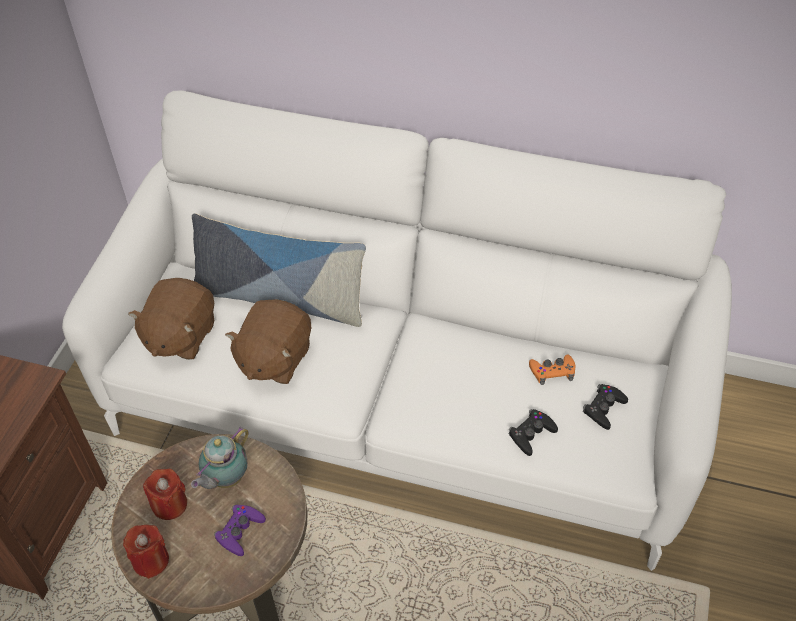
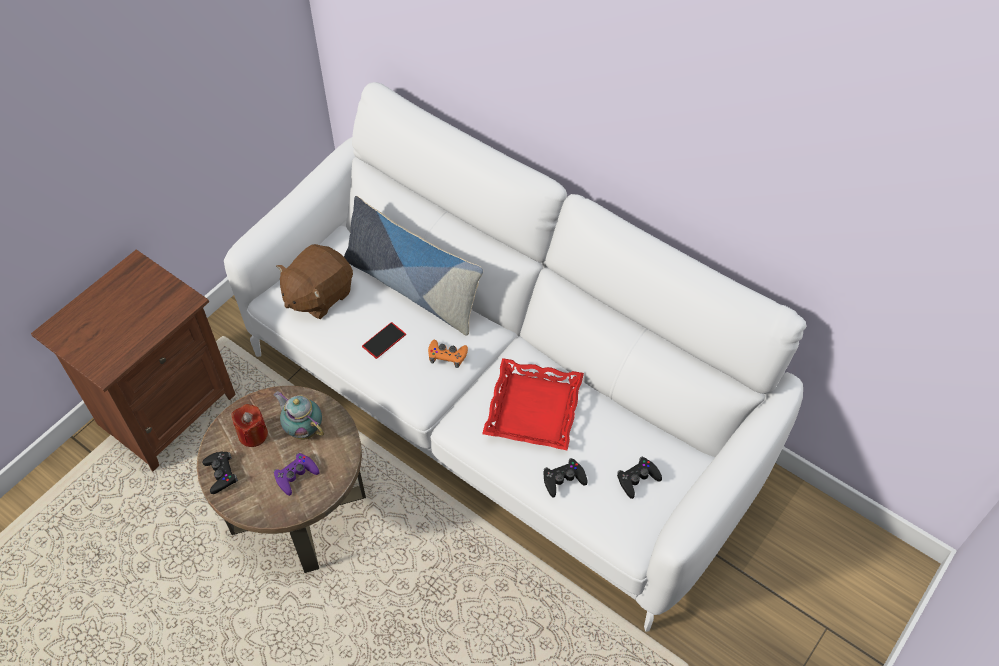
camera: 20 degrees right, 5 degrees up
red candle [123,525,169,579] -> black game controller [202,452,238,494]
teapot [191,427,249,489] -> teapot turned 75 degrees clockwise [274,391,324,440]
brown plush toy [225,299,312,384] -> phone [362,322,406,359]
orange game controller [529,354,575,385] -> orange game controller moved to [428,340,468,368]
none -> red tray [482,358,584,450]

